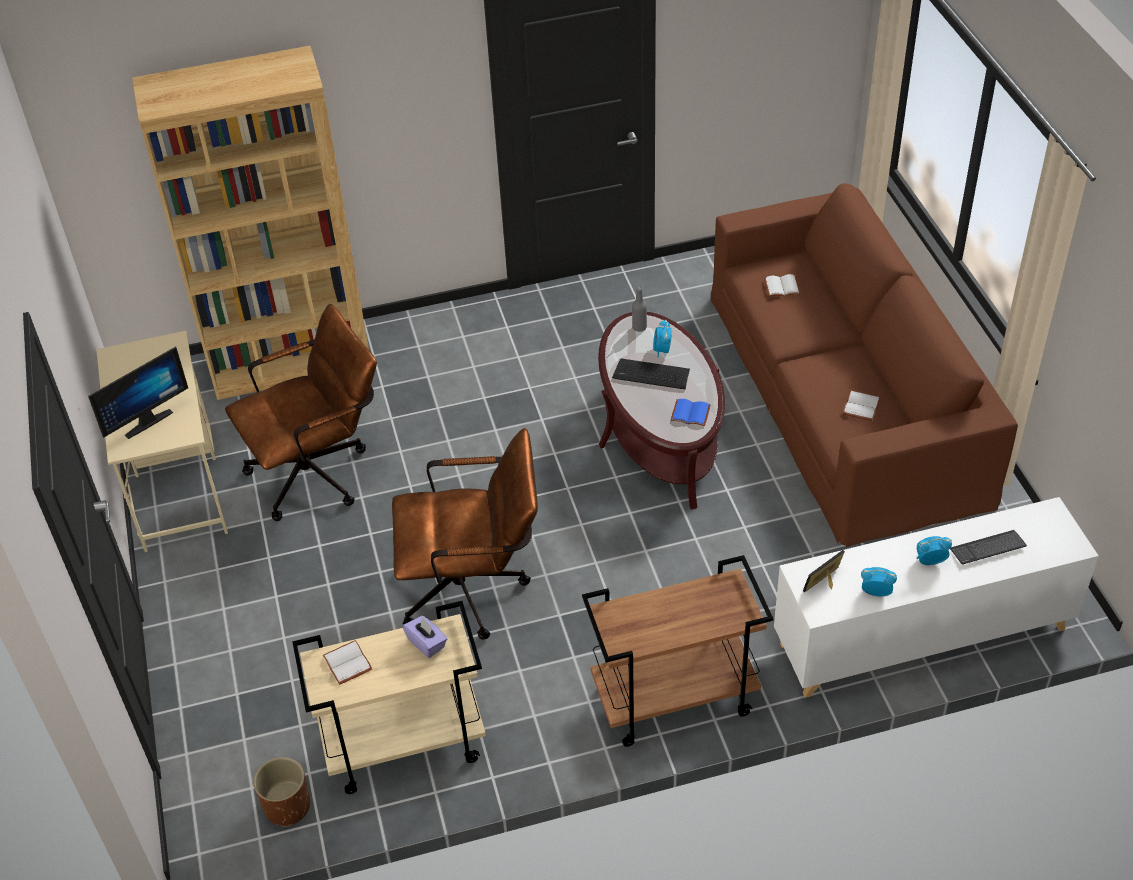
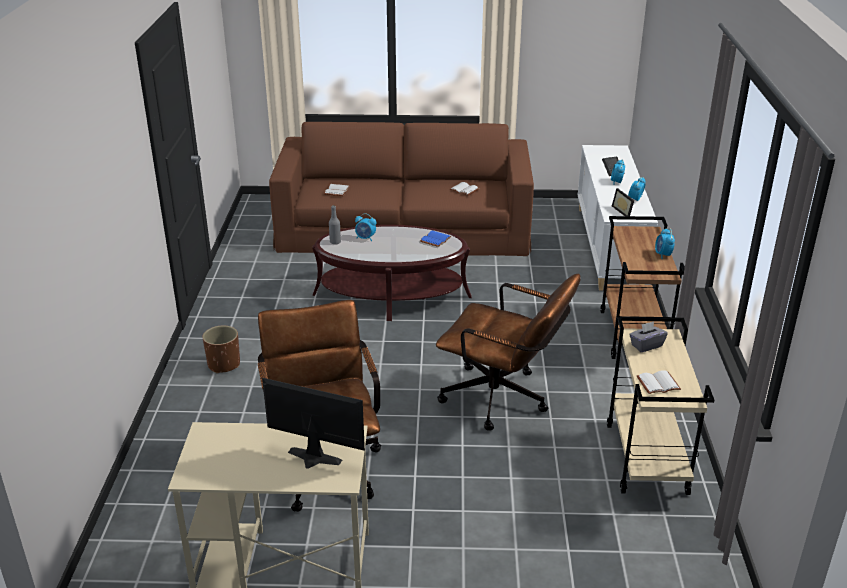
camera: 75 degrees left, 15 degrees down
monitor [88,346,188,439] -> monitor turned 45 degrees counterclockwise [262,378,365,469]
brown bookcase [132,46,369,400] -> none
brown planter [253,757,310,827] -> brown planter moved to [202,326,240,374]
brown office chair [392,428,538,640] -> brown office chair turned 105 degrees clockwise [436,274,581,431]
purple tissue box [403,616,447,658] -> grey tissue box [629,321,668,352]
keyboard [612,358,690,389] -> none
none -> alarm clock [655,228,675,259]

